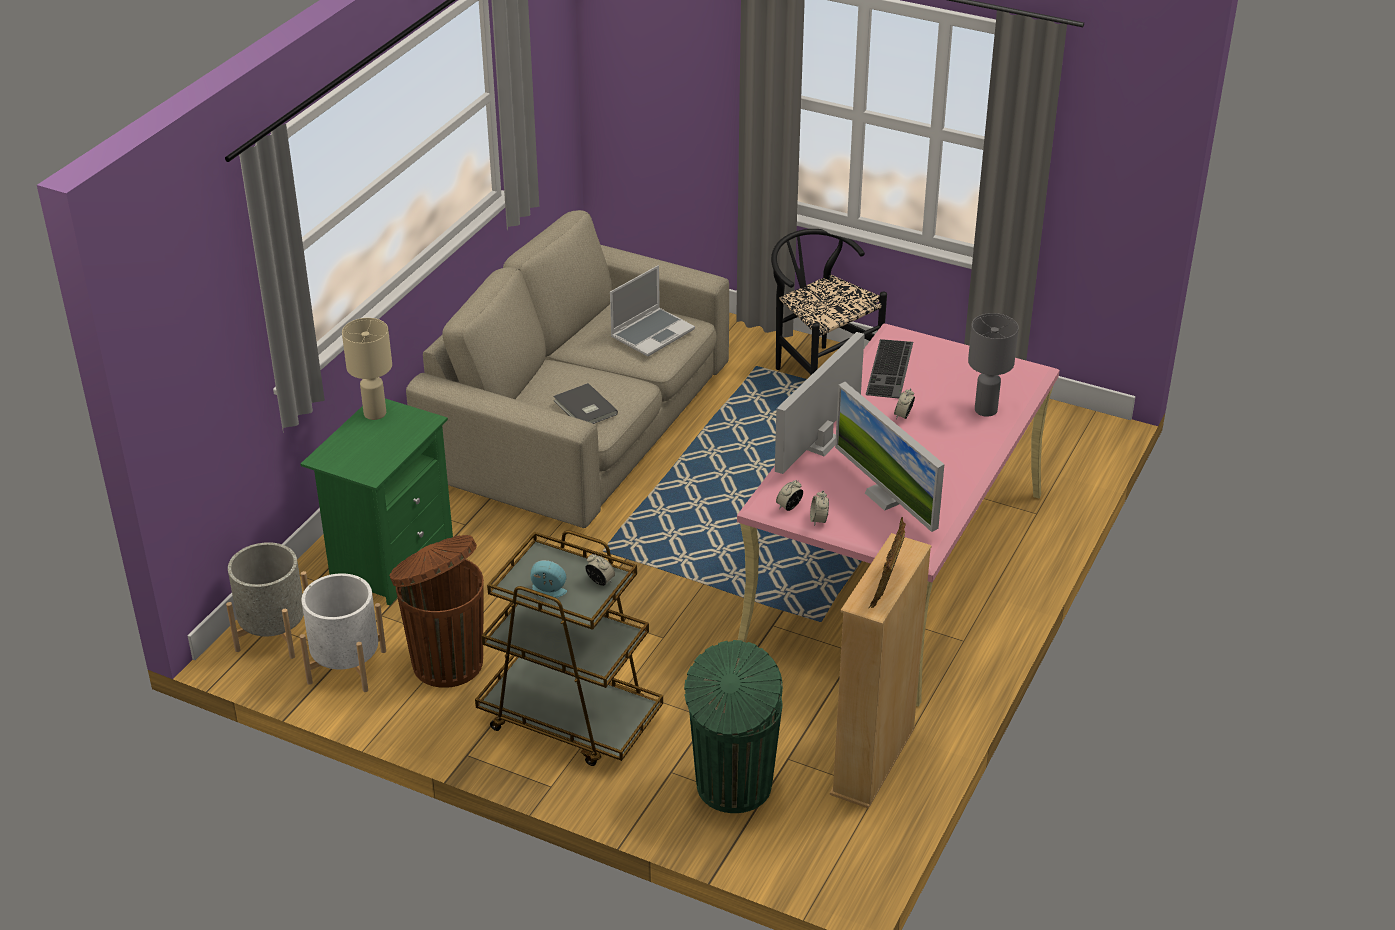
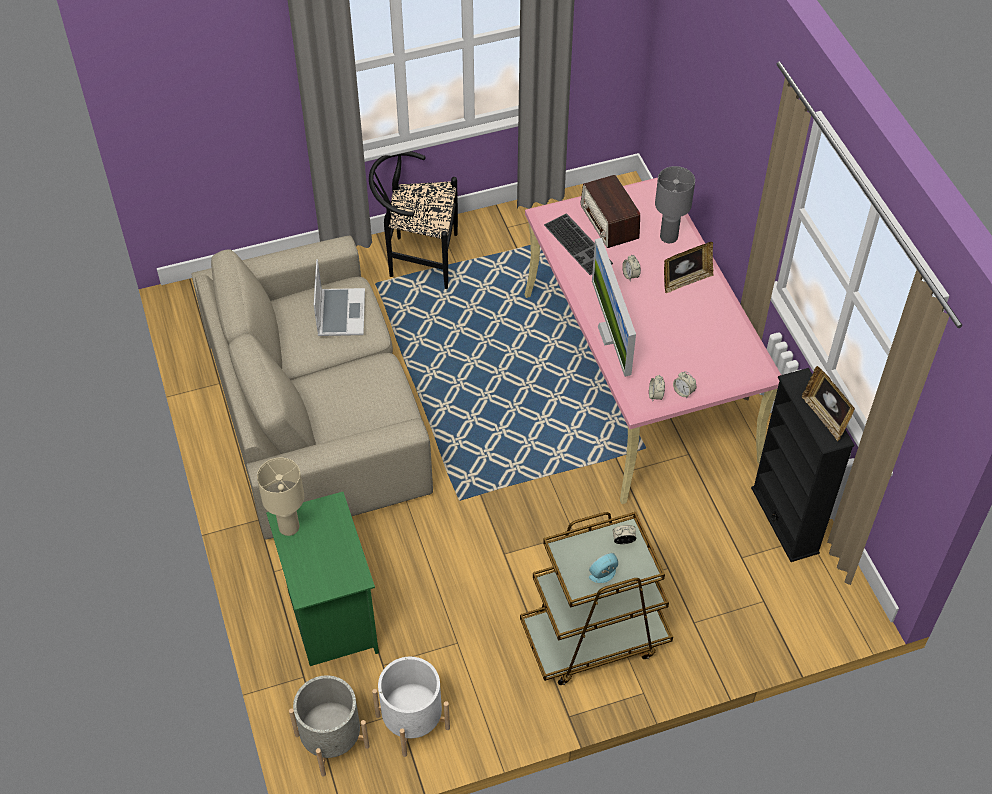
camera: 45 degrees left, 15 degrees up
brown trash can [390,535,484,688] -> none
grey book [553,383,618,424] -> none
green trash can [684,640,783,813] -> none
beige bookcase [830,533,932,809] -> black bookcase [751,368,855,562]
monitor [835,382,944,532] -> none
none -> radio [581,175,640,248]
none -> picture frame [664,242,714,293]

